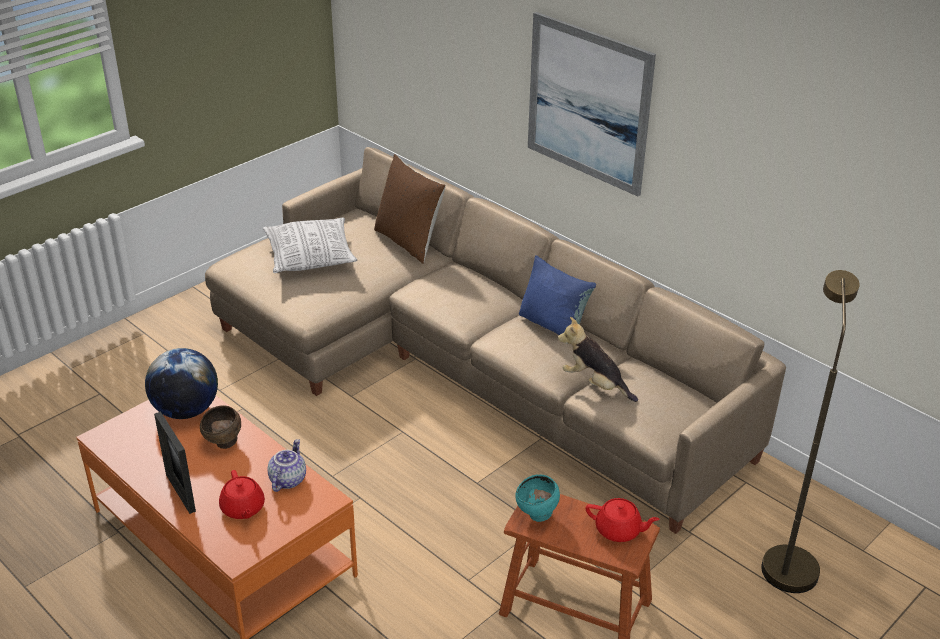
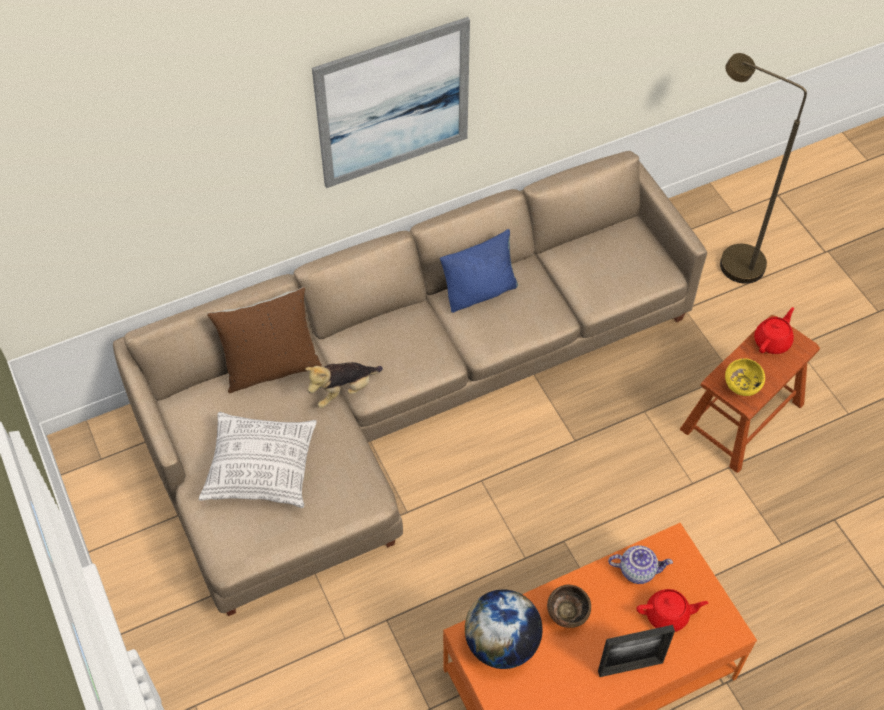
camera: 70 degrees left, 20 degrees up
teapot [267,439,306,492] -> teapot turned 150 degrees clockwise [608,545,673,584]
turquoise bowl [515,475,560,522] -> yellow bowl [725,358,765,396]
plush toy [558,317,638,402] -> plush toy moved to [305,362,383,408]

